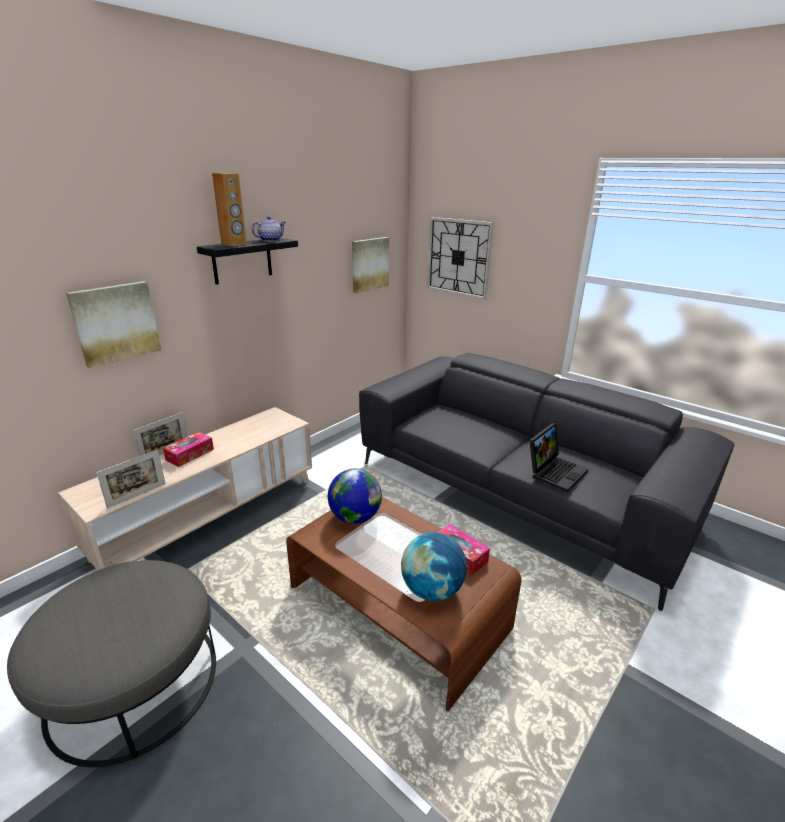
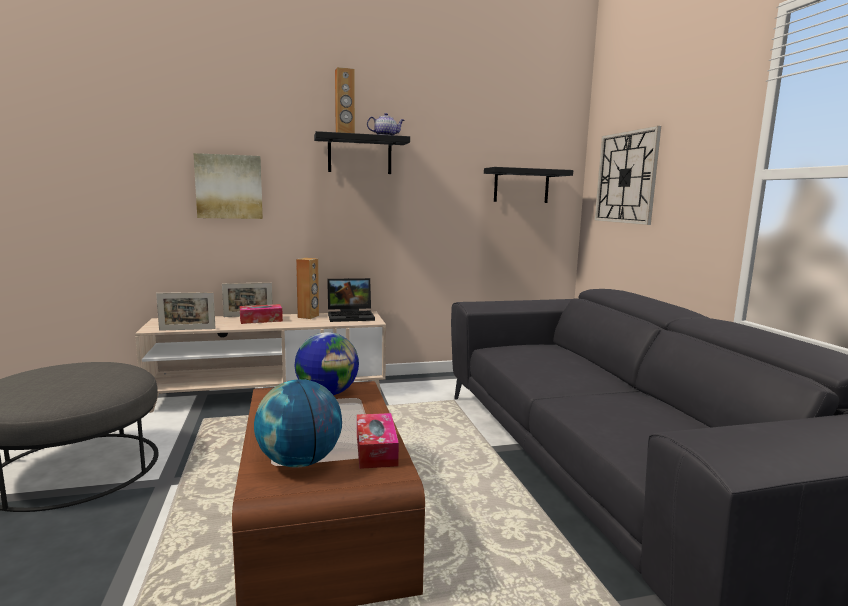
camera: 35 degrees right, 15 degrees down
picture [352,237,389,293] -> black shelf [484,167,573,203]
laptop [529,423,589,492] -> laptop moved to [327,278,375,322]
none -> brown speaker [296,258,319,319]

